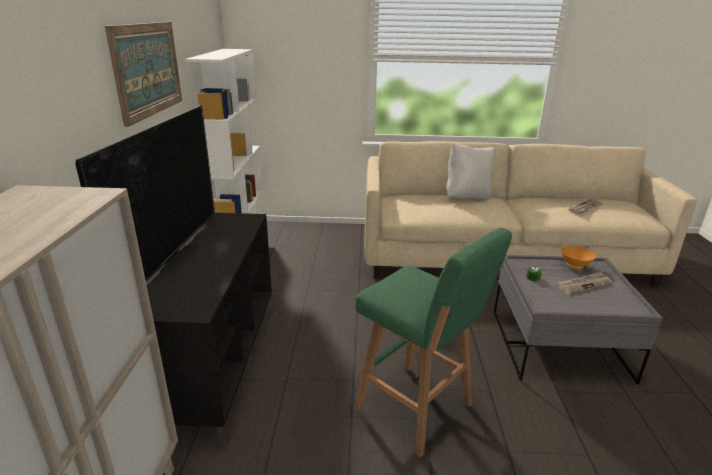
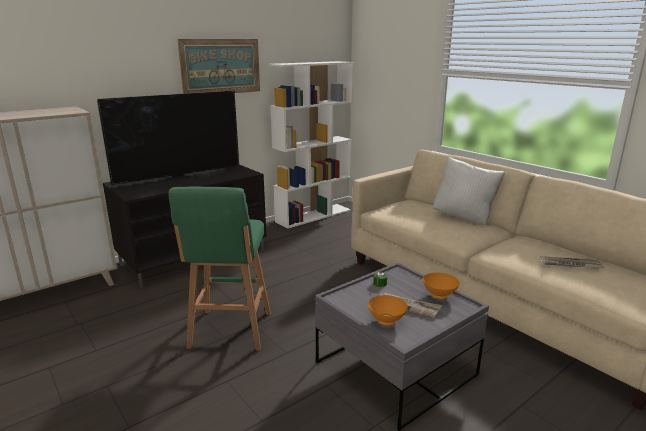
camera: 50 degrees right, 5 degrees down
none -> orange bowl [368,295,408,325]

